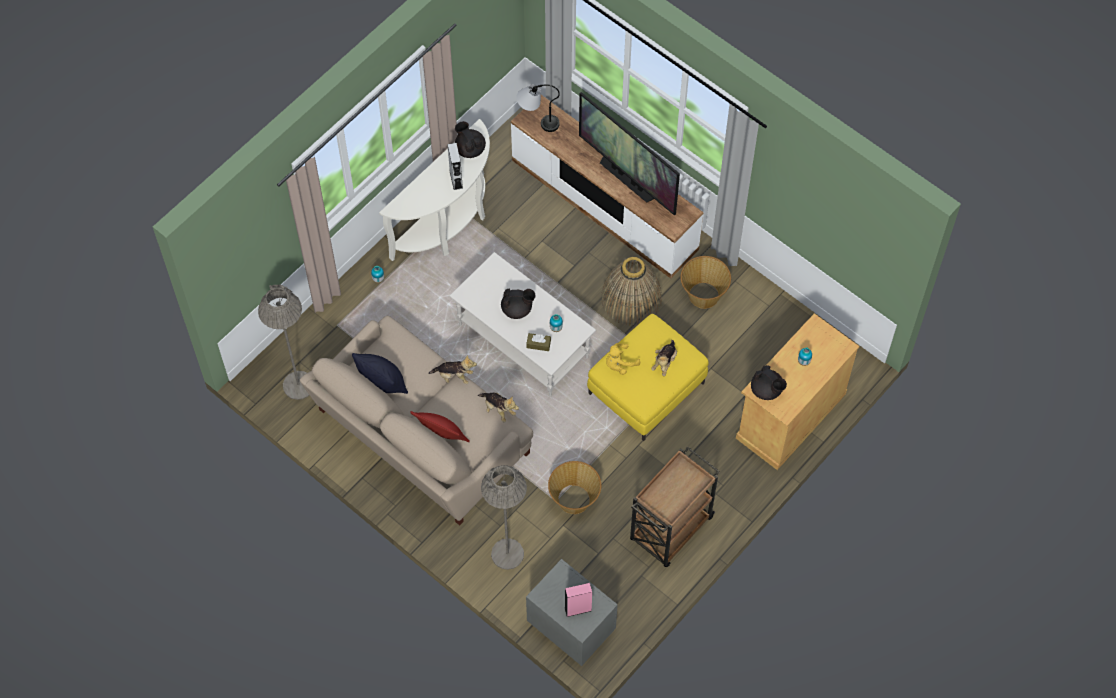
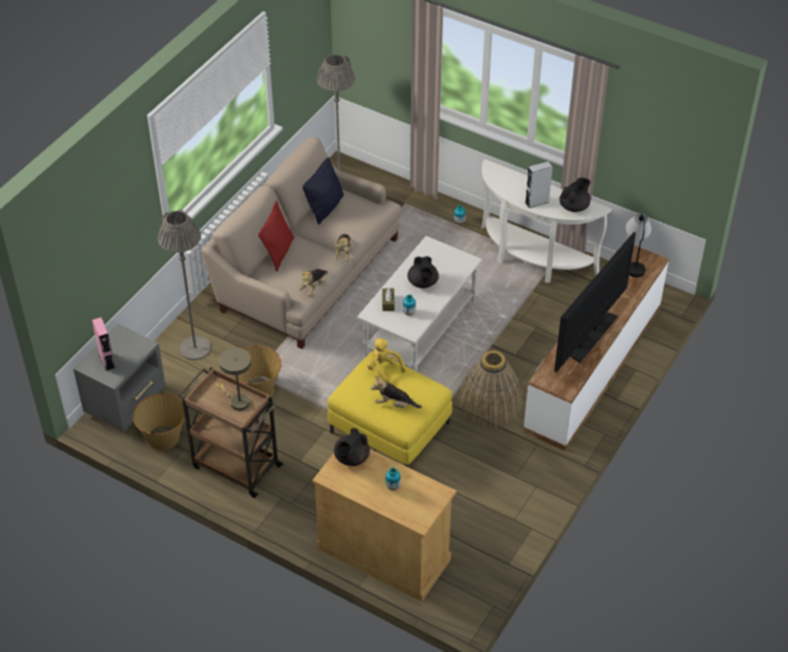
camera: 80 degrees right, 15 degrees down
basket [681,256,731,309] -> basket moved to [133,393,185,450]
none -> beige table lamp [217,347,251,411]

